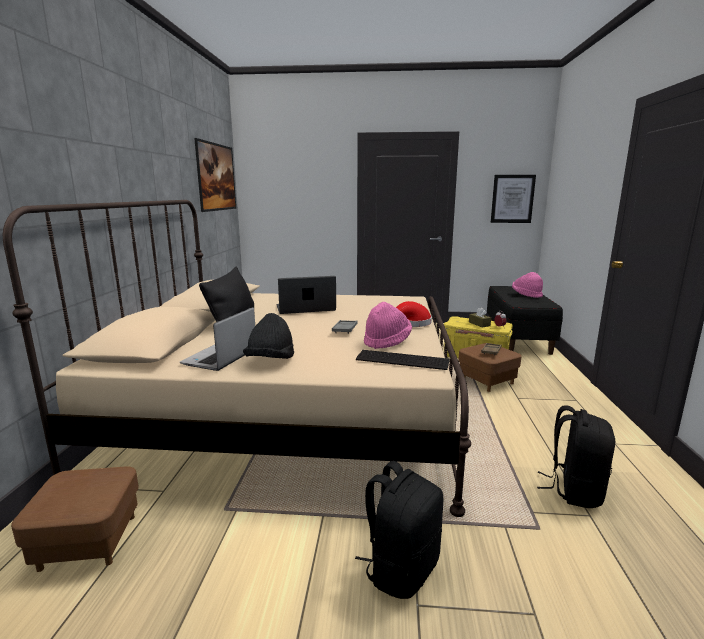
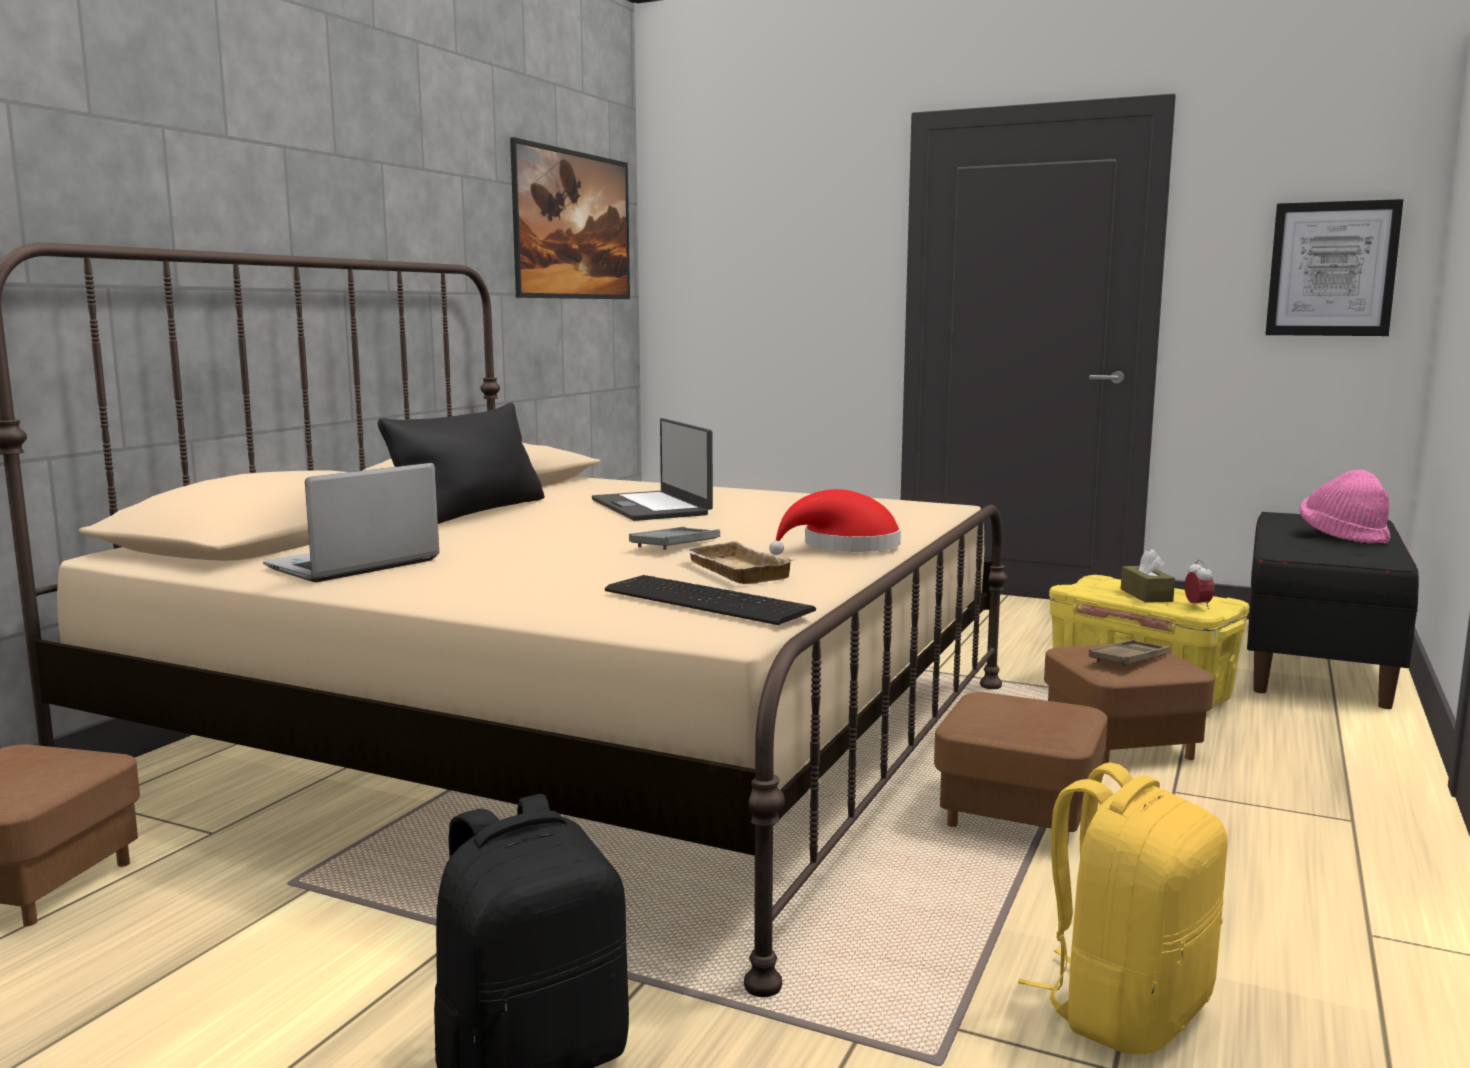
camera: 20 degrees right, 5 degrees down
black hat [243,313,294,359] -> none
laptop [277,276,336,314] -> laptop turned 120 degrees counterclockwise [592,418,713,521]
pink hat [364,302,412,349] -> beige tray [681,541,796,584]
black backpack [537,405,615,508] -> yellow backpack [1018,762,1227,1054]
none -> brown ottoman [934,692,1108,838]

